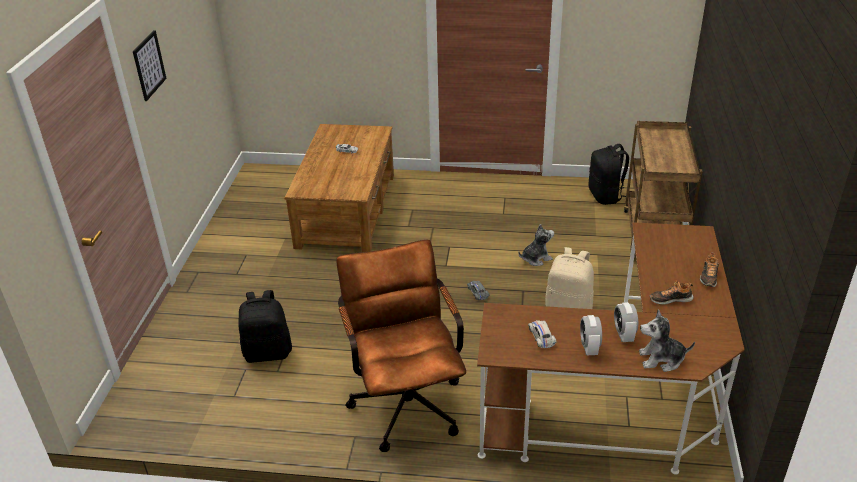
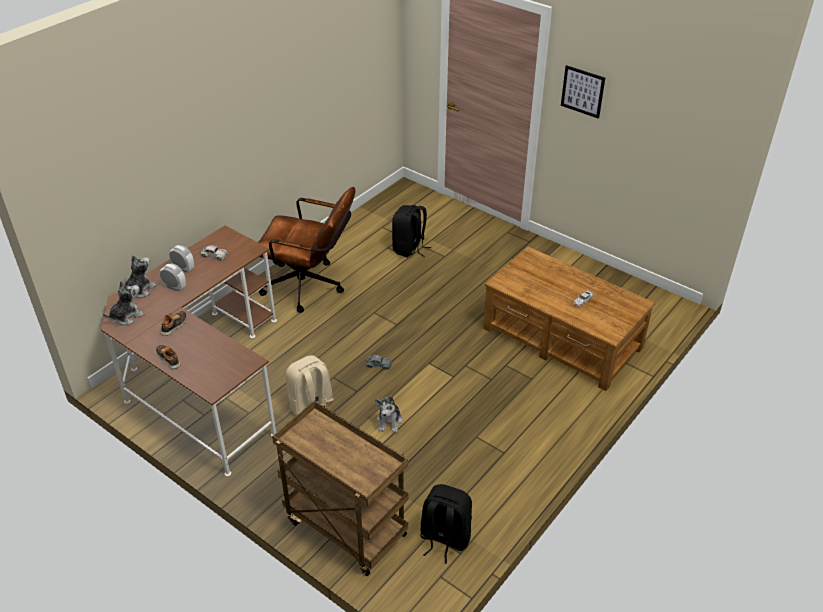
camera: 120 degrees right, 5 degrees up
none -> plush toy [102,281,145,325]

